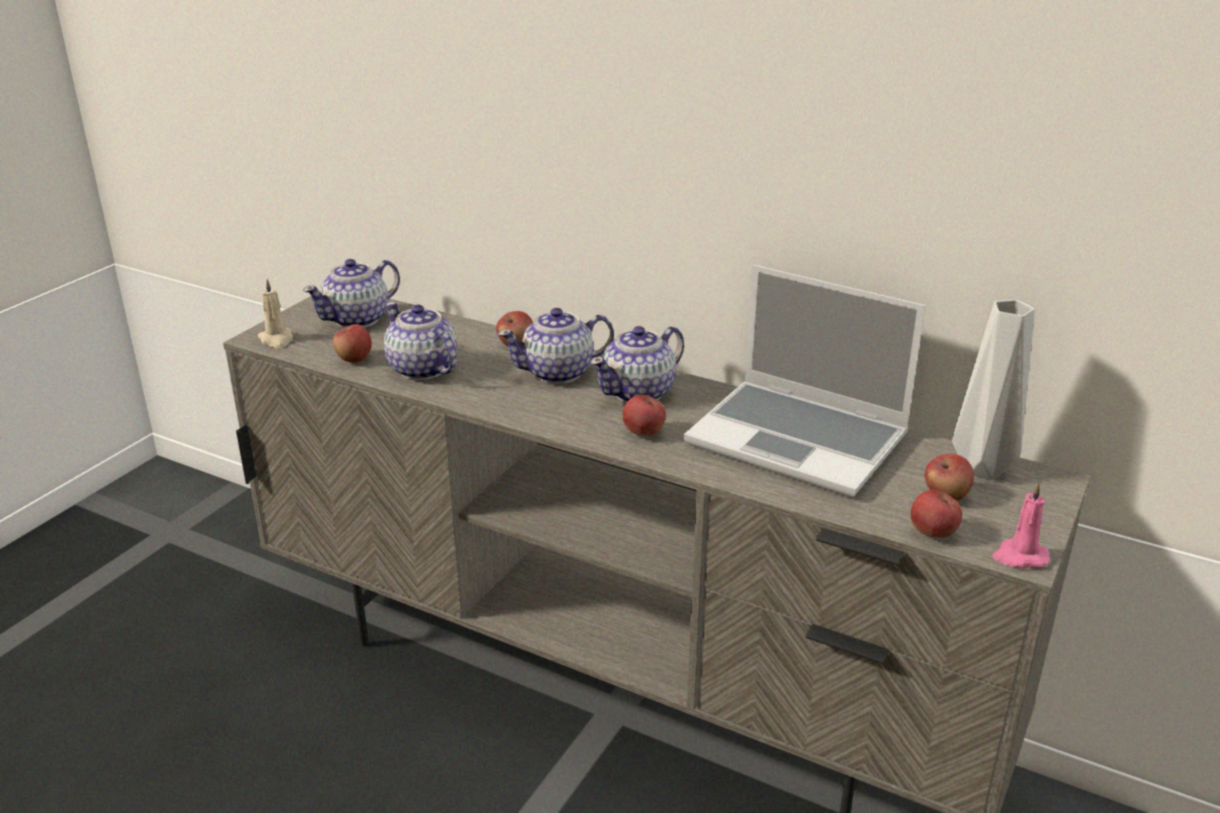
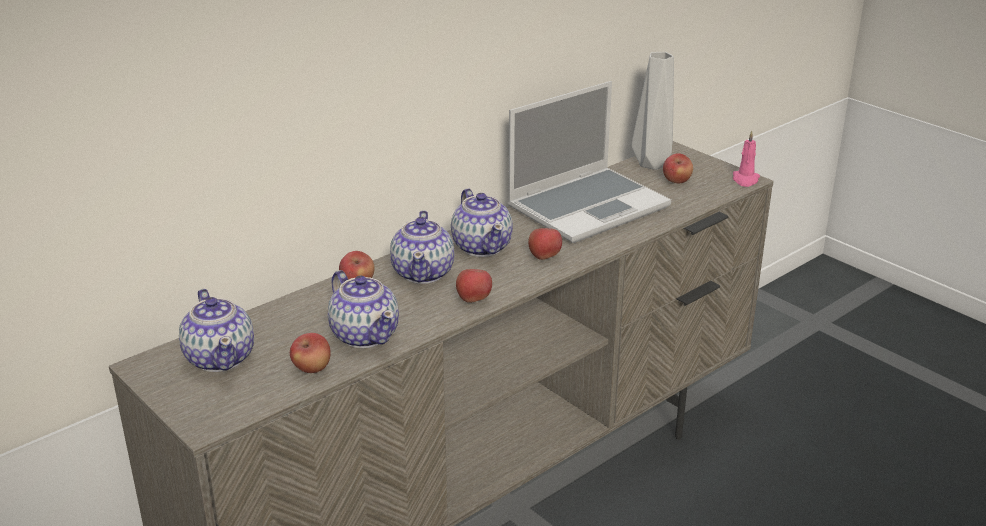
camera: 70 degrees left, 0 degrees up
beige candle [258,279,293,348] -> none
teapot [384,302,457,380] -> teapot turned 105 degrees counterclockwise [328,270,399,348]
apple [911,490,962,538] -> apple moved to [456,269,492,303]

